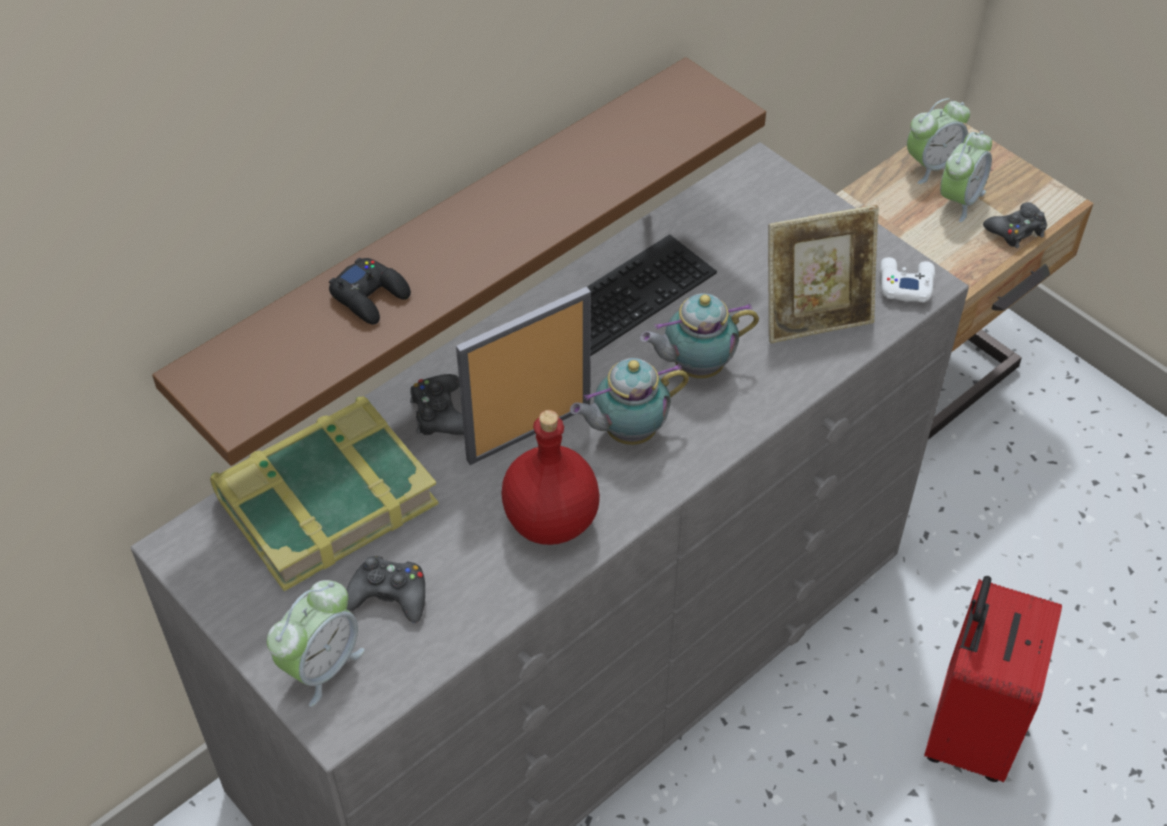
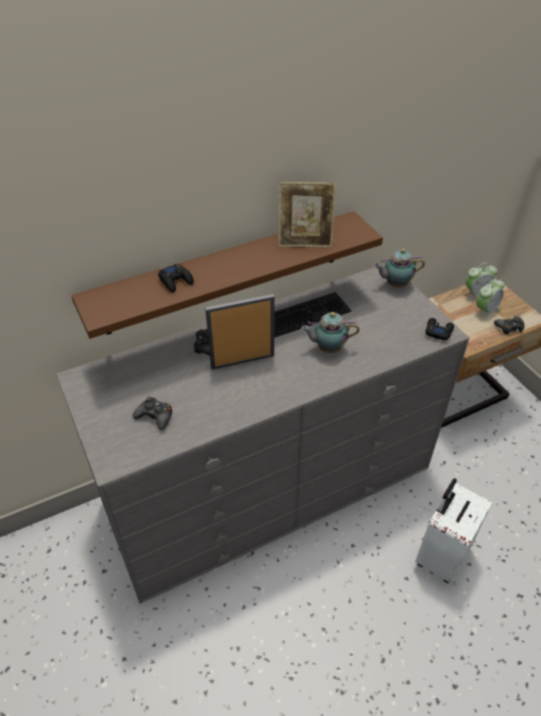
camera: 15 degrees right, 5 degrees down
book [210,396,439,591] -> none
alarm clock [267,580,365,707] -> none
red bottle [501,410,600,545] -> none
teapot [570,358,689,445] -> teapot moved to [374,249,425,288]
picture frame [768,205,879,343] -> picture frame moved to [278,182,336,247]
white game controller [880,257,935,303] -> black game controller [426,318,454,340]
red suitcase [924,576,1062,782] -> white suitcase [415,479,492,584]

